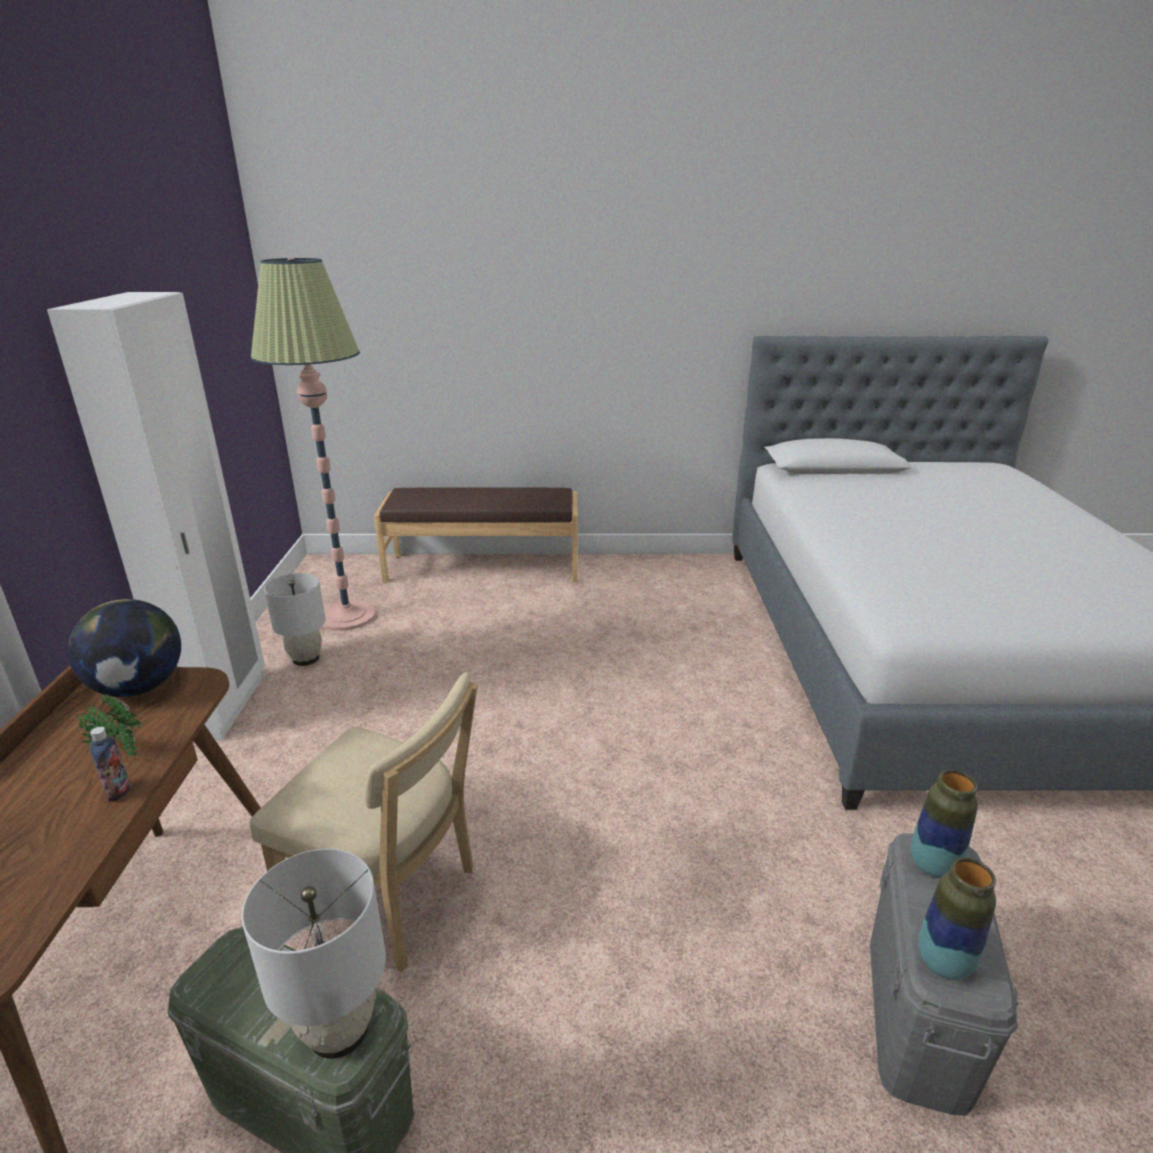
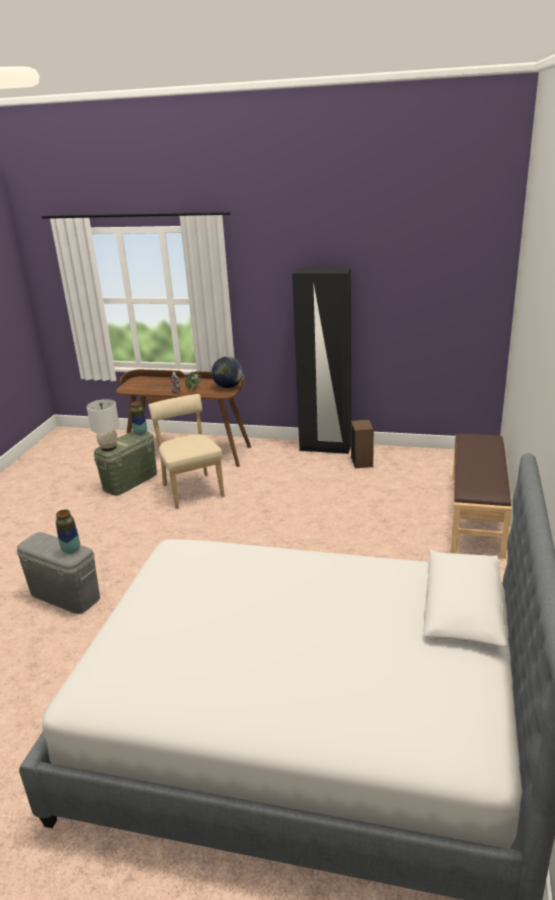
camera: 105 degrees right, 0 degrees up
white wardrobe [47,292,265,741] -> black wardrobe [292,268,351,454]
beige chair [250,672,478,972] -> beige chair turned 120 degrees clockwise [148,394,224,509]
floor lamp [251,258,376,631] -> none
white table lamp [264,573,326,666] -> speaker [351,419,374,468]
vase [918,858,996,980] -> vase moved to [130,401,147,435]

